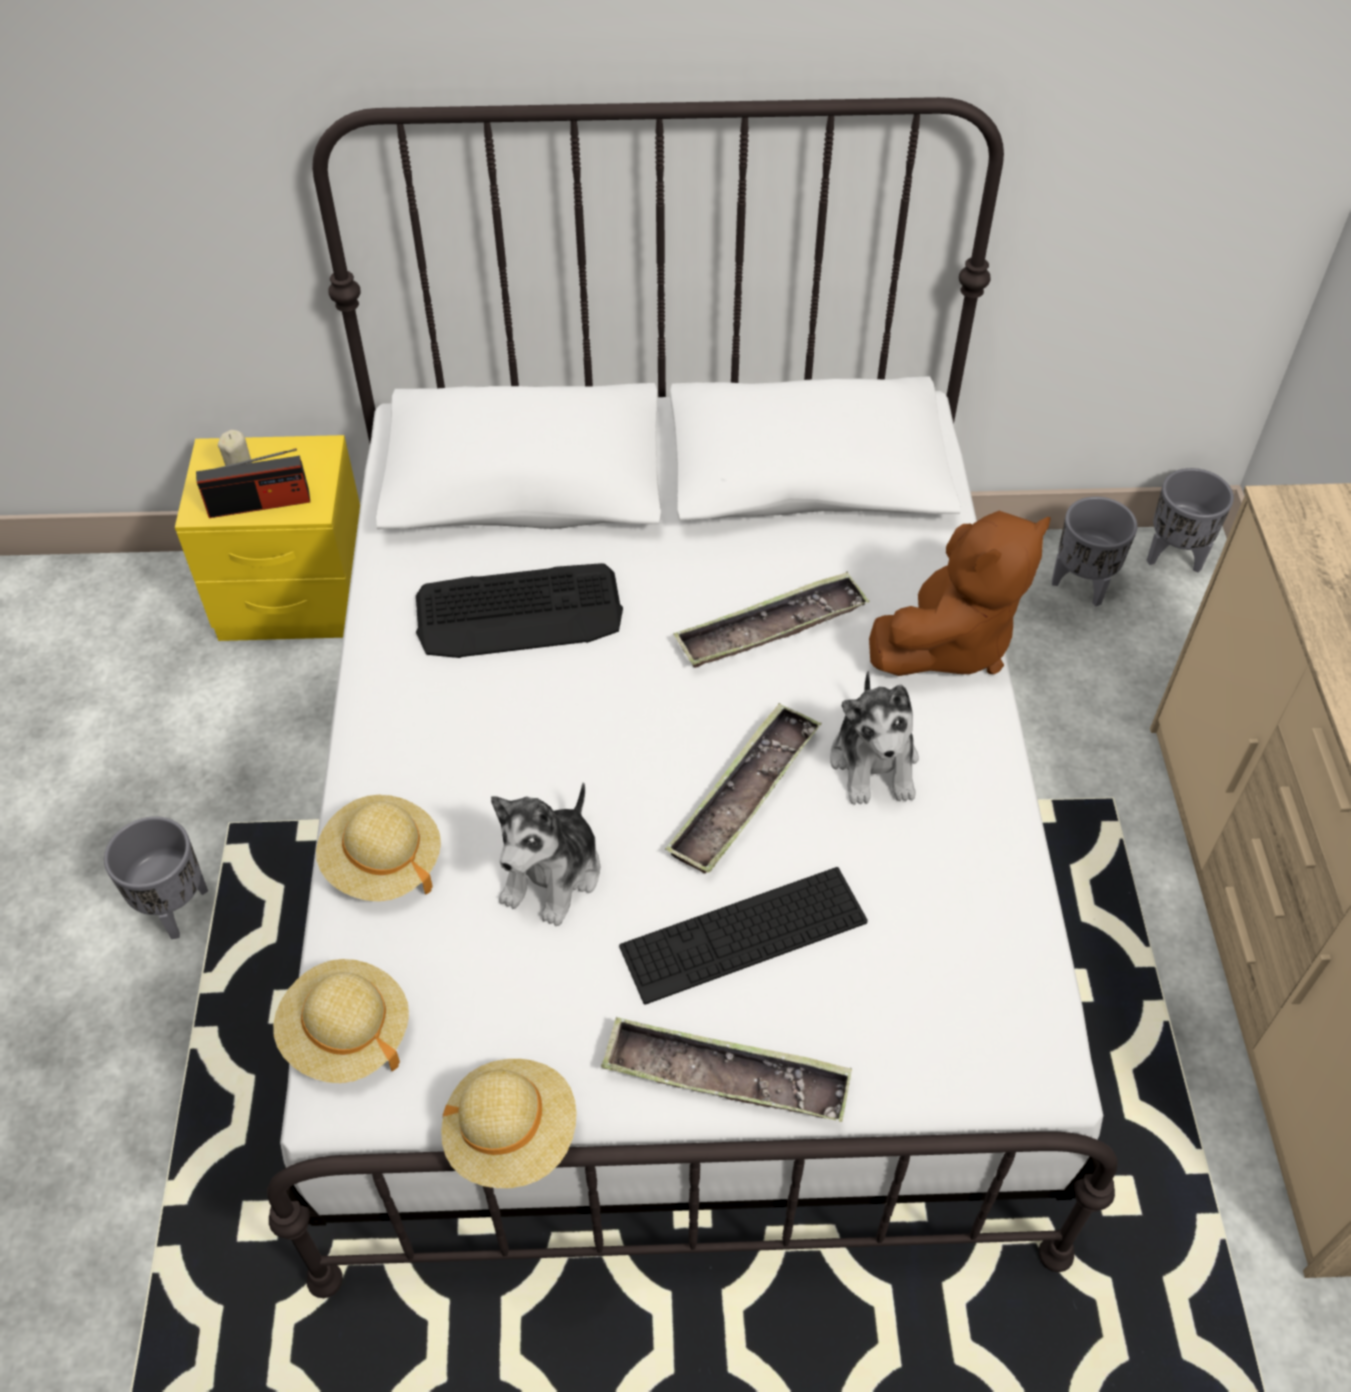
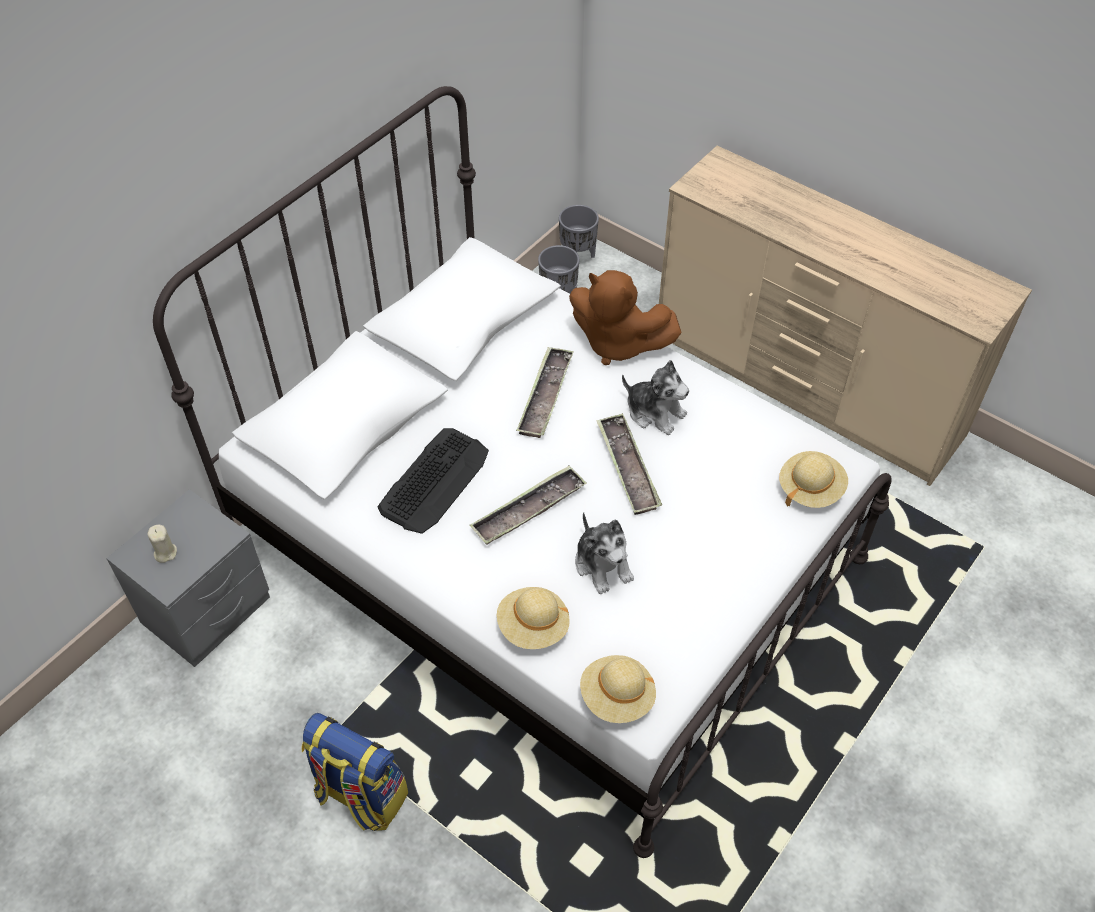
camera: 50 degrees left, 0 degrees up
grey planter [104,816,208,939] -> backpack [301,713,408,831]
yellow nightstand [175,435,360,641] -> grey nightstand [106,489,270,667]
radio [196,448,310,518] -> none
beige hat [441,1059,576,1188] -> beige hat moved to [779,451,848,508]
tray [601,1017,852,1122] -> tray moved to [469,465,587,545]
keyboard [619,867,868,1005] -> none
brown plush toy [869,511,1051,676] -> brown plush toy turned 120 degrees clockwise [569,270,682,365]

